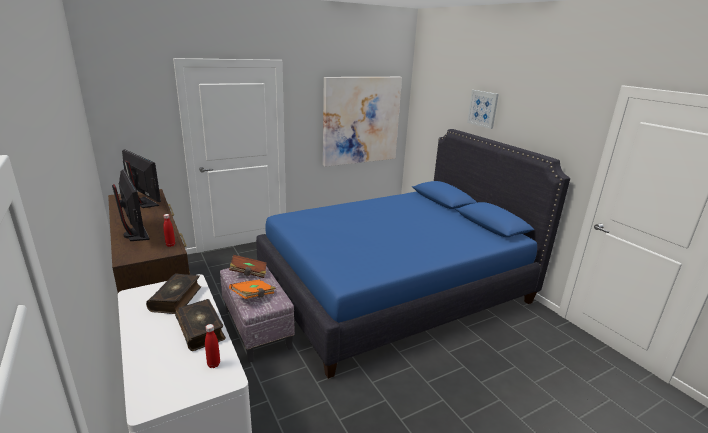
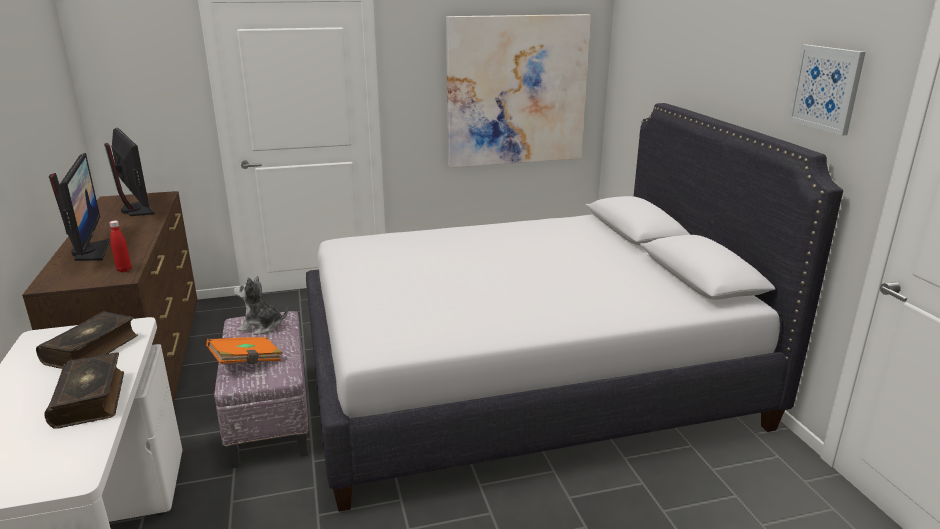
camera: 15 degrees right, 0 degrees up
red bottle [205,324,220,368] -> none
brown book [229,255,267,278] -> plush toy [234,276,288,335]
blue bed [256,129,570,379] -> white bed [306,103,843,512]
picture [467,90,499,129] -> picture moved to [788,45,866,136]

